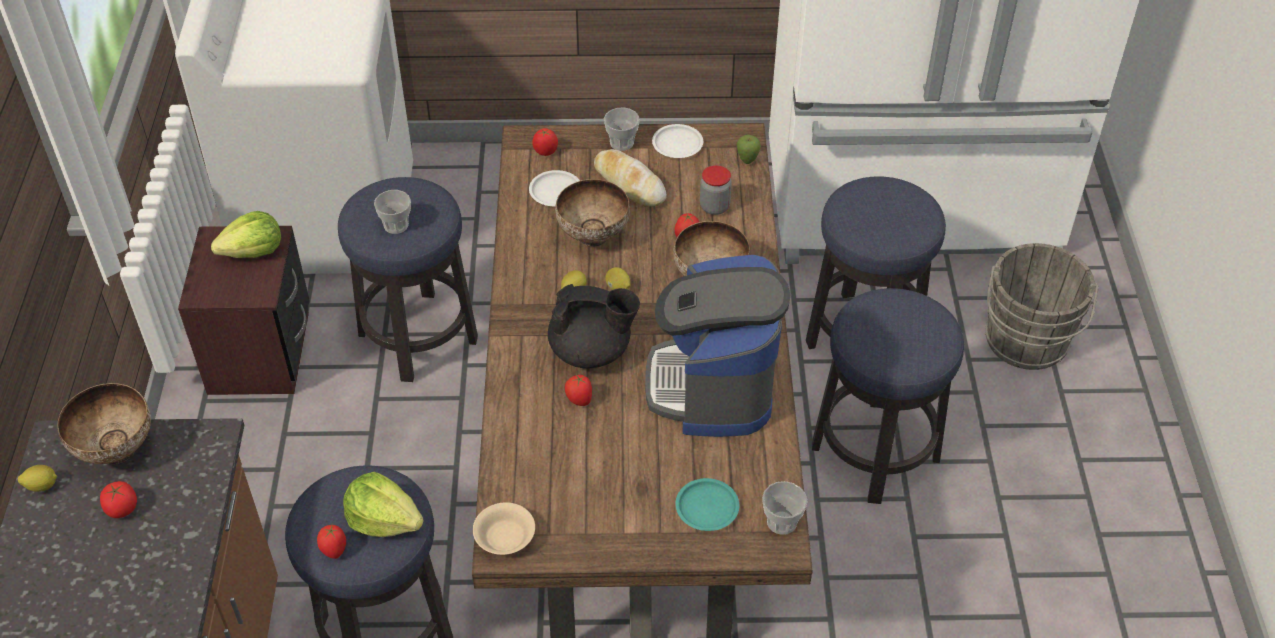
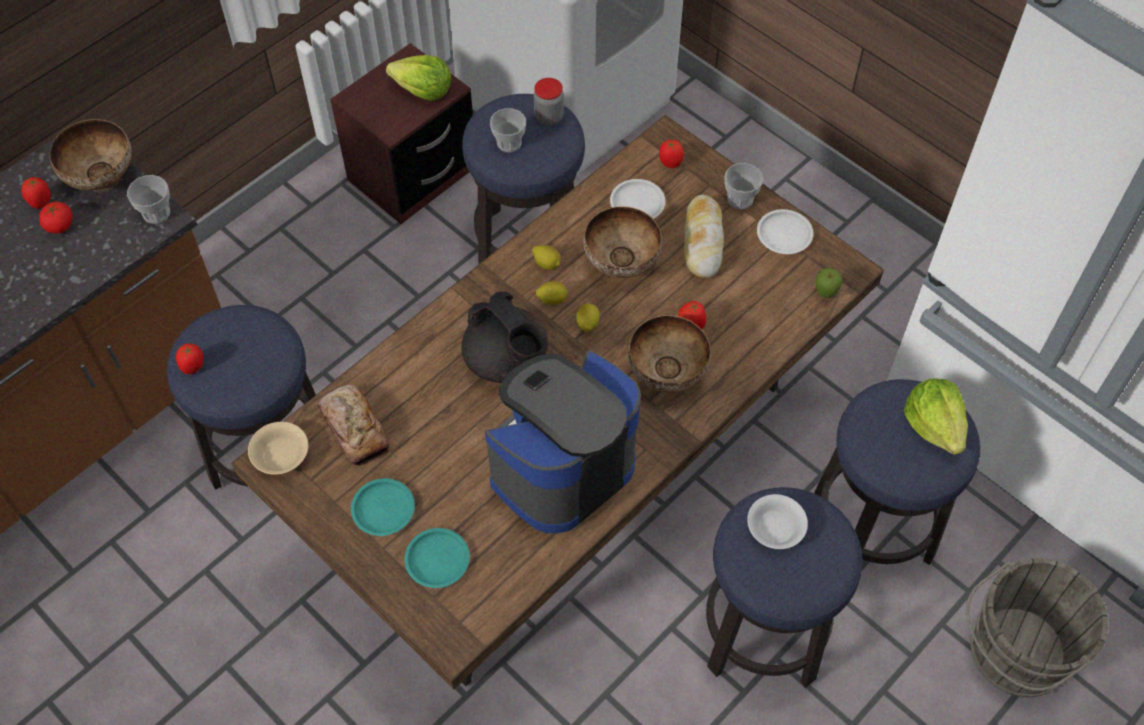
camera: 45 degrees right, 10 degrees up
lemon [18,465,57,492] -> lemon moved to [532,245,561,270]
lettuce [343,472,424,537] -> lettuce moved to [904,378,968,455]
tomato [565,375,592,406] -> tomato moved to [21,177,50,209]
jar [700,165,732,215] -> jar moved to [534,78,564,125]
cup [762,481,807,535] -> cup moved to [127,175,170,224]
none -> bread [318,385,390,466]
none -> turquoise plate [351,478,415,536]
none -> white bowl [747,494,808,549]

